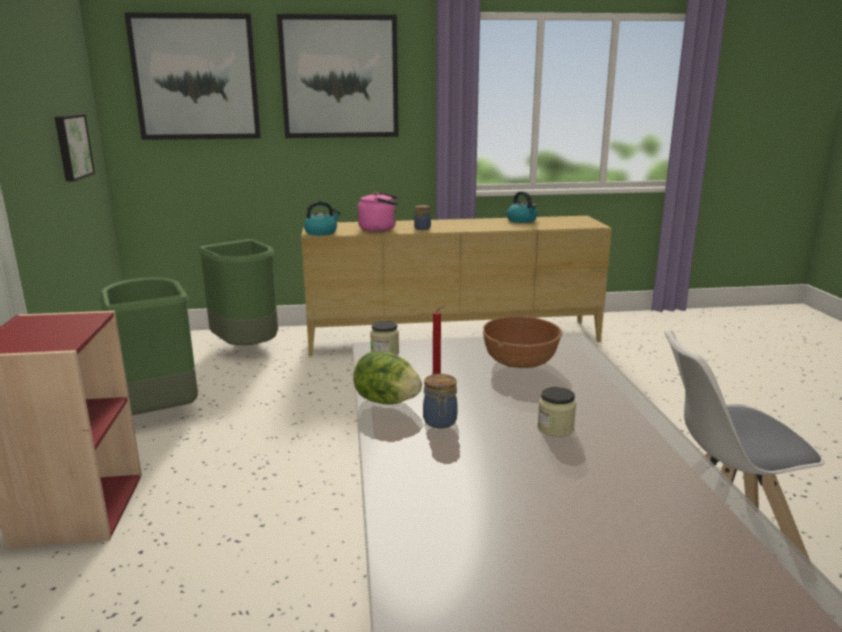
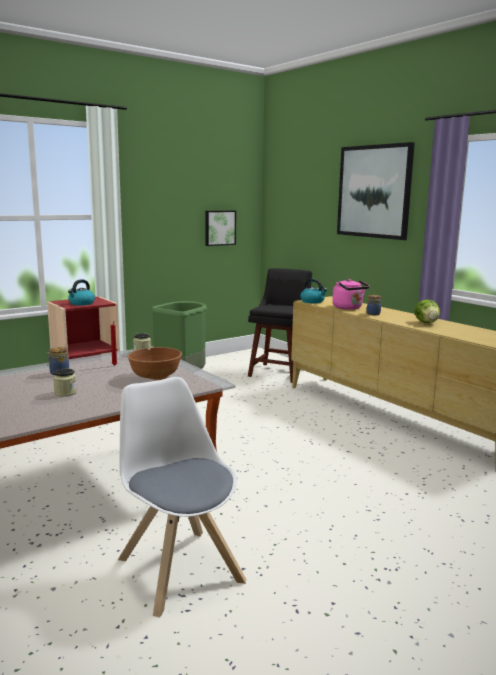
camera: 60 degrees right, 5 degrees down
picture [124,12,261,140] -> none
green trash can [198,239,278,345] -> black stool [248,268,312,383]
lettuce [353,352,422,405] -> lettuce moved to [414,299,440,323]
kettle [507,191,537,223] -> kettle moved to [68,279,95,305]

